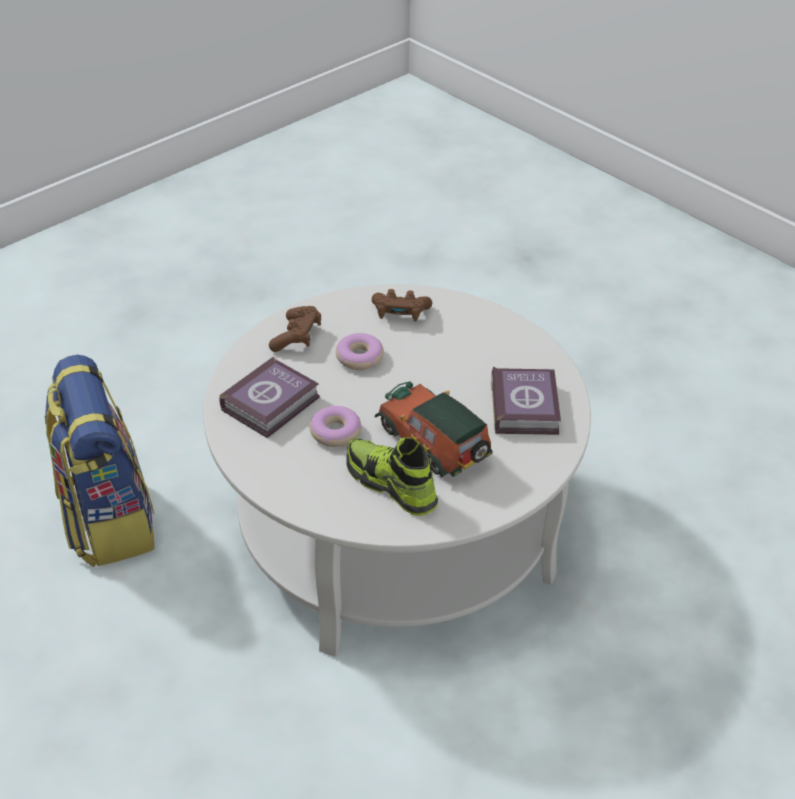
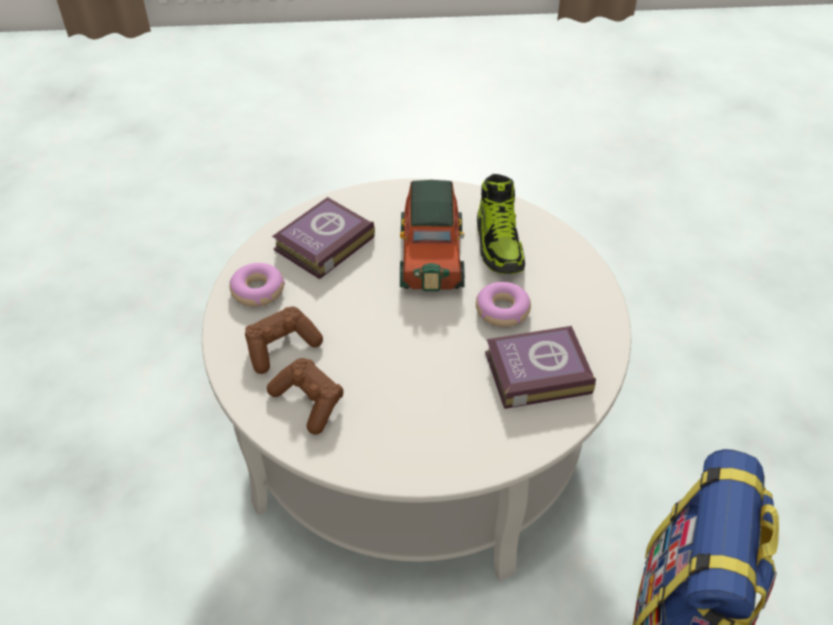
camera: 140 degrees left, 5 degrees up
brown game controller [269,306,321,352] -> brown game controller moved to [245,307,323,374]
donut [336,333,384,370] -> donut moved to [230,263,285,307]

